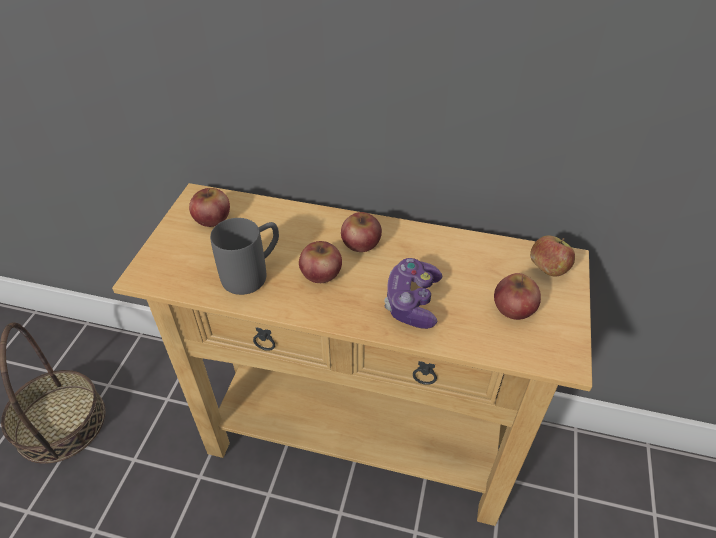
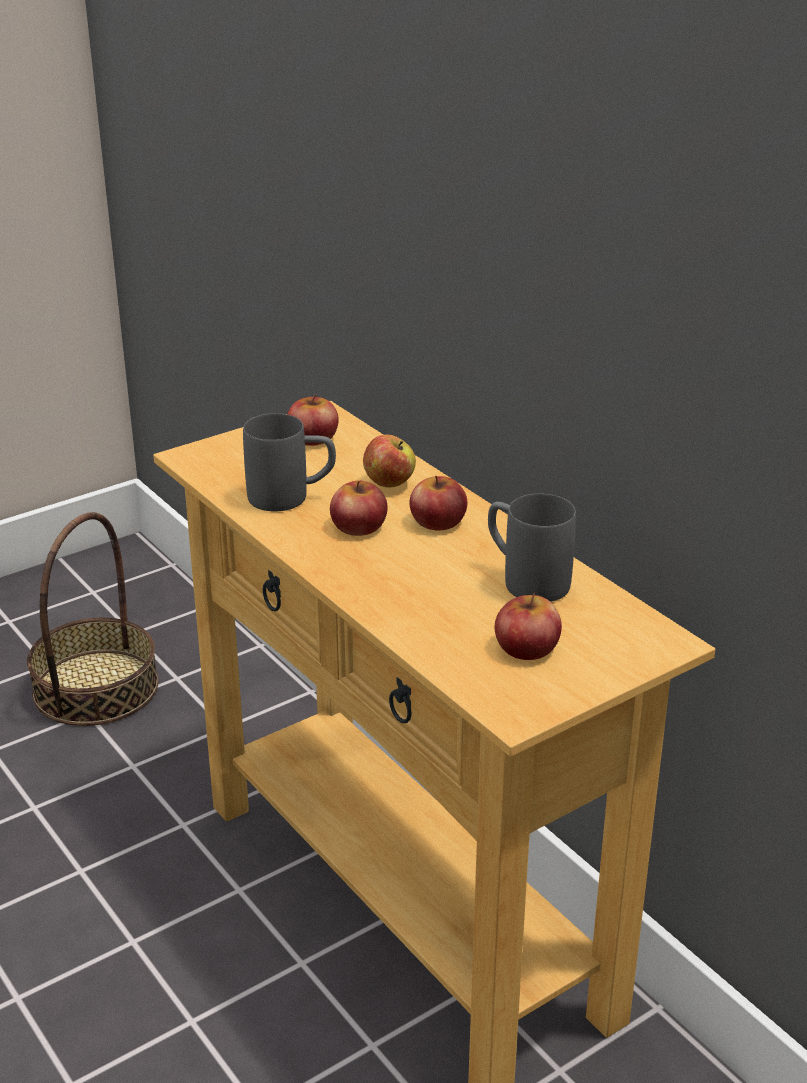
camera: 40 degrees right, 15 degrees down
game controller [384,258,443,329] -> none
apple [530,235,575,277] -> apple moved to [363,435,416,487]
none -> grey mug [488,494,576,602]

